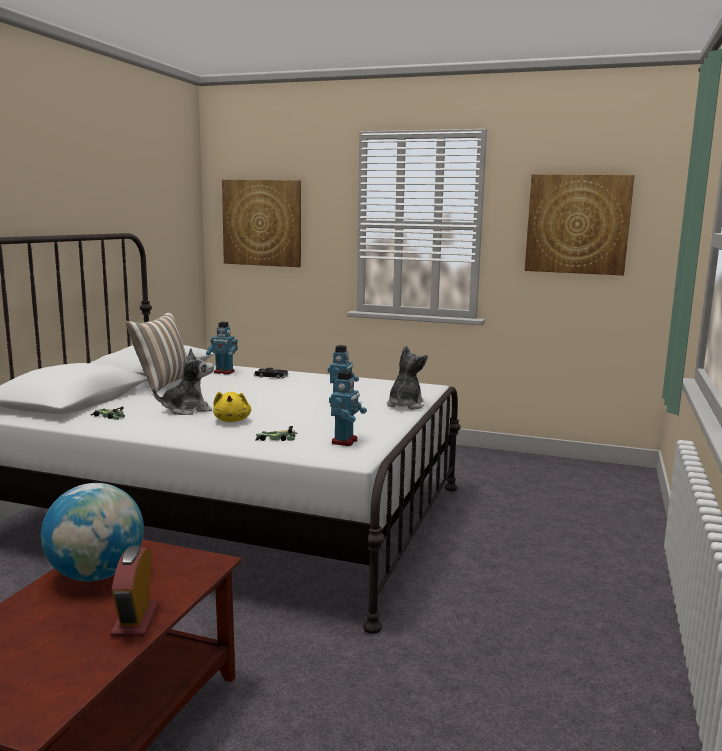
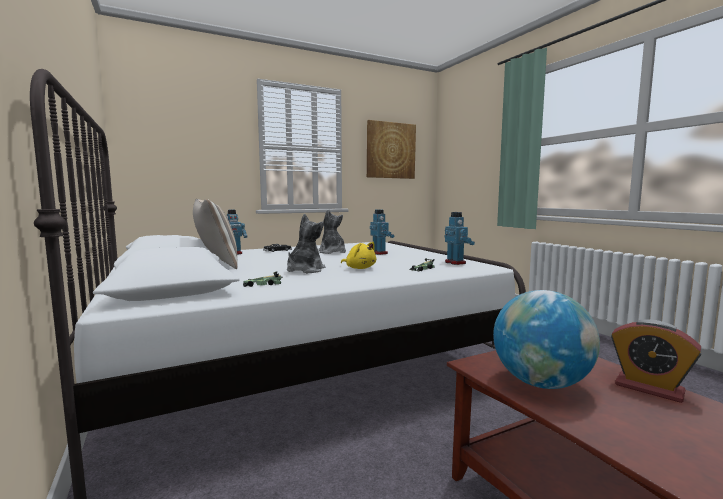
camera: 45 degrees left, 5 degrees down
picture [222,179,301,267] -> none
plush toy [387,345,428,410] -> plush toy moved to [318,209,346,254]

